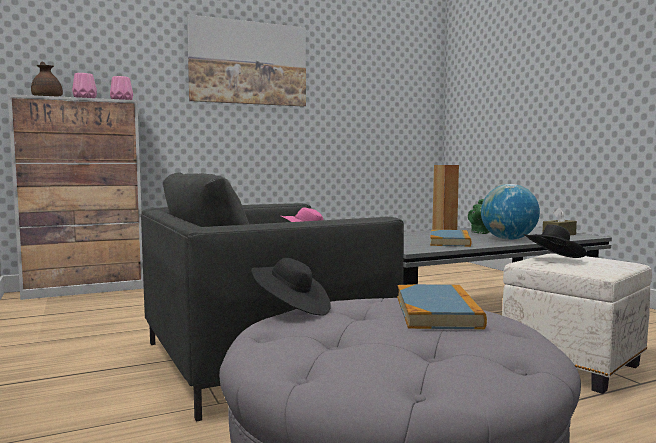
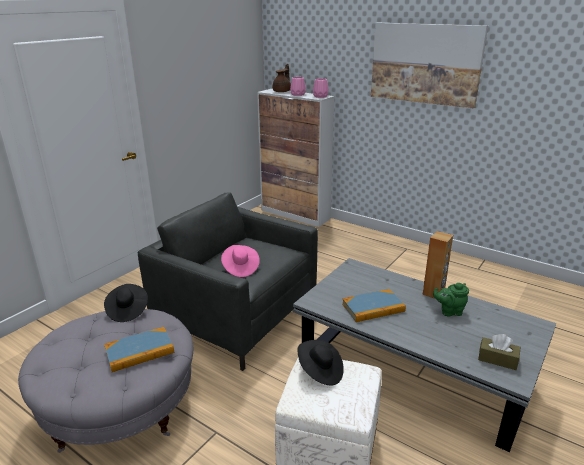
camera: 60 degrees right, 20 degrees up
globe [481,184,540,240] -> none

